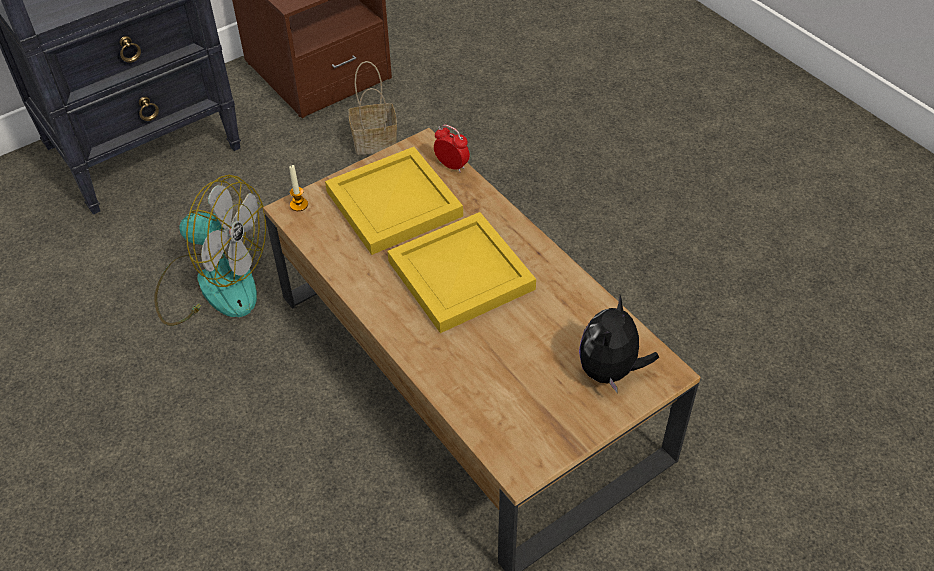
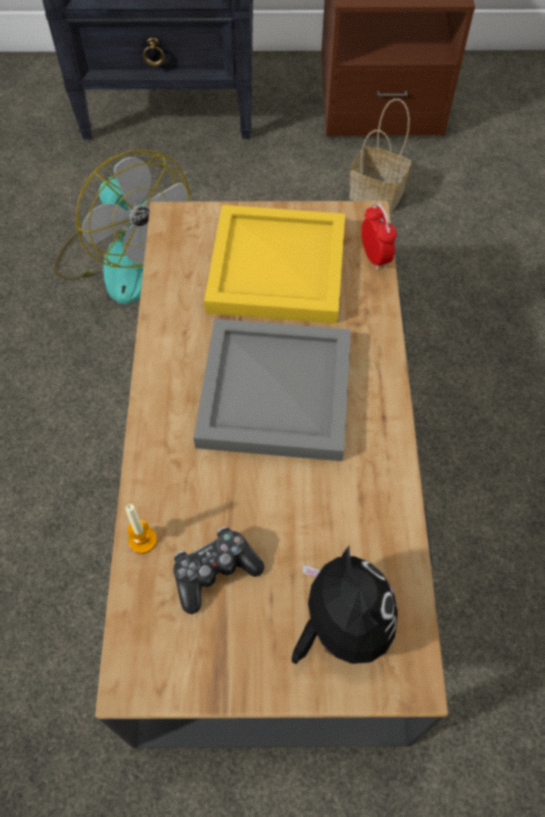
camera: 35 degrees right, 10 degrees up
candle [289,165,308,211] -> candle moved to [125,504,157,554]
yellow tray [387,212,536,333] -> grey tray [194,319,351,461]
plush toy [579,295,659,392] -> plush toy turned 105 degrees clockwise [292,546,398,664]
none -> game controller [173,527,264,614]

